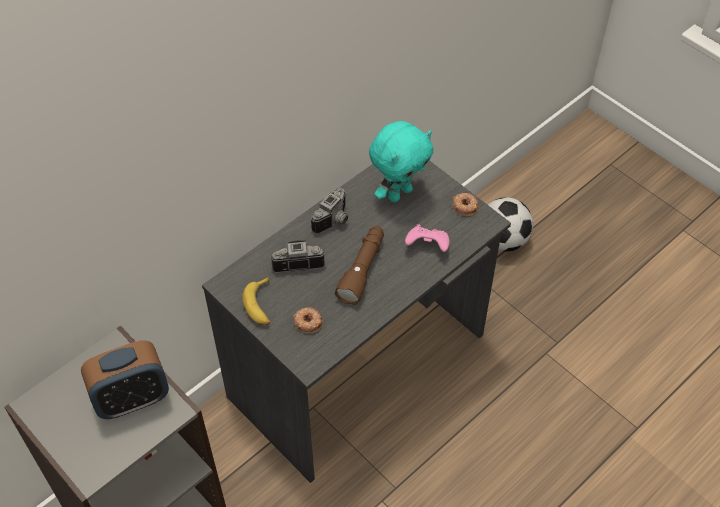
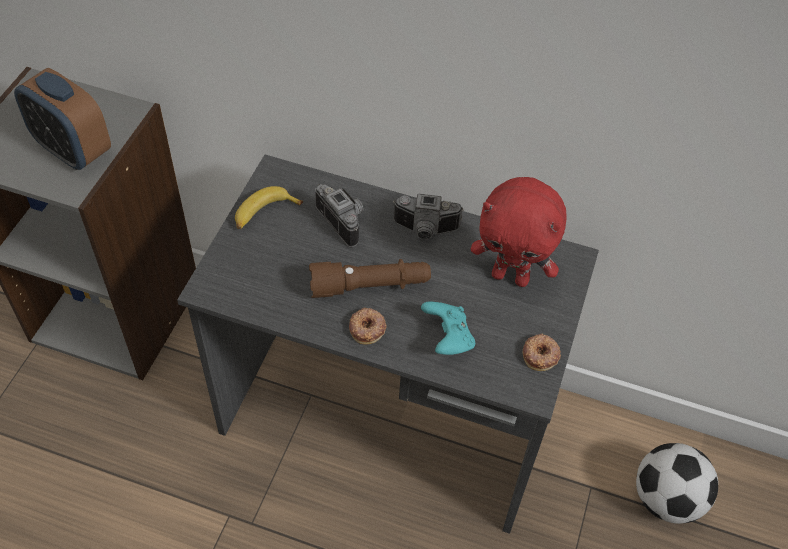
camera: 60 degrees right, 0 degrees up
donut [293,307,323,334] -> donut moved to [349,308,387,344]
turquoise plush toy [369,121,434,202] -> red plush toy [471,177,567,287]
pink game controller [405,224,449,252] -> turquoise game controller [421,302,475,355]

